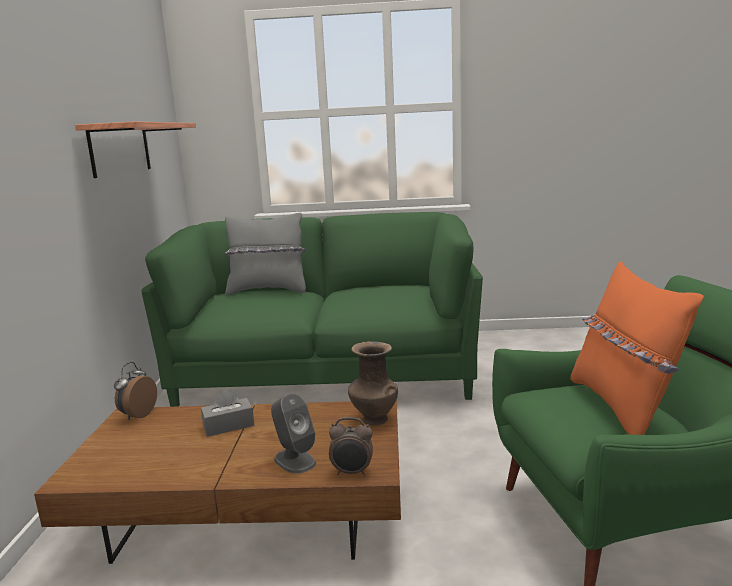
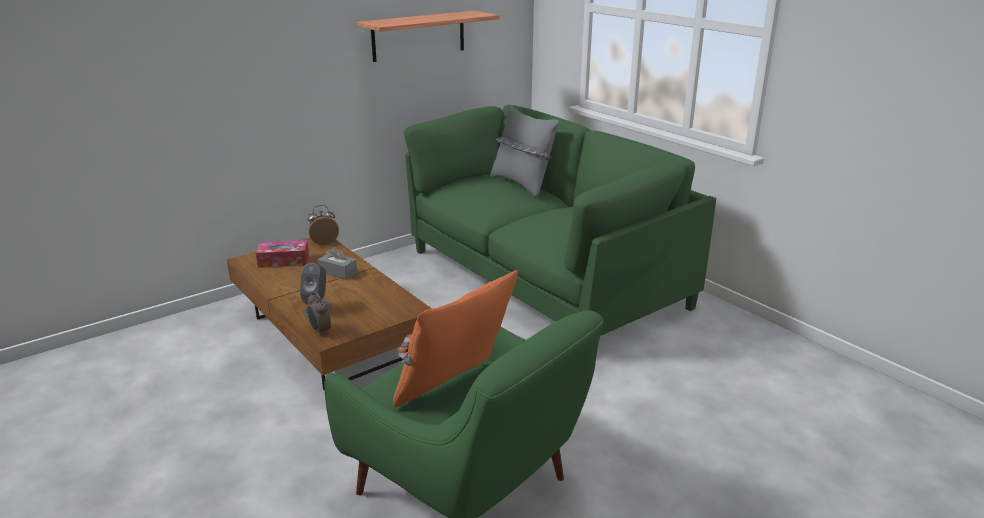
camera: 50 degrees right, 10 degrees up
brown vase [348,341,398,426] -> none
none -> tissue box [256,240,309,268]

